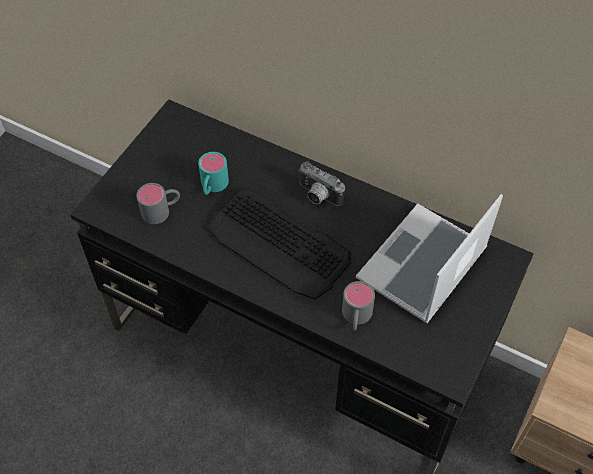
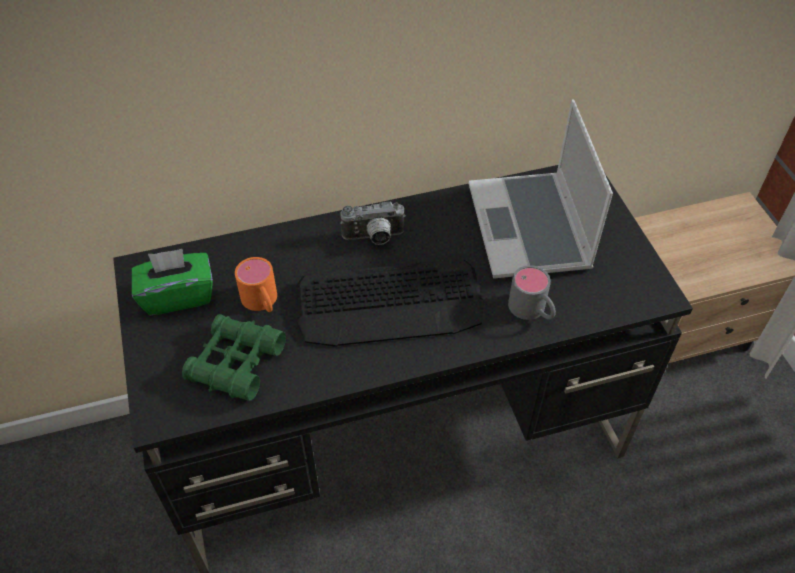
camera: 45 degrees left, 5 degrees down
grey mug [136,183,180,224] -> green binoculars [182,314,286,401]
turquoise mug [198,152,229,195] -> orange mug [235,257,277,312]
none -> green tissue box [132,249,213,315]

